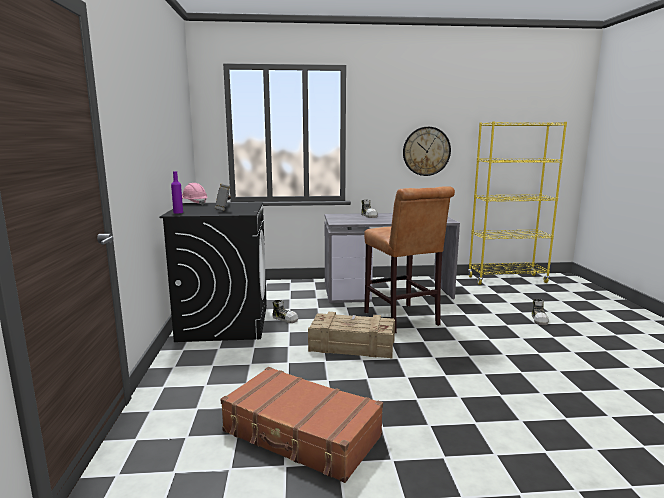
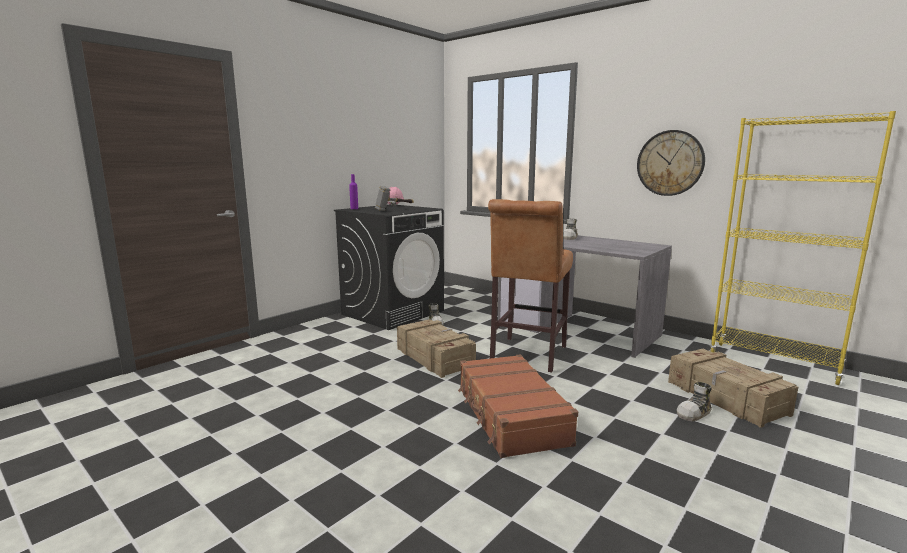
camera: 45 degrees right, 0 degrees up
brown suitcase [220,367,383,483] -> brown suitcase moved to [458,354,578,458]
none -> crate [668,349,798,428]

